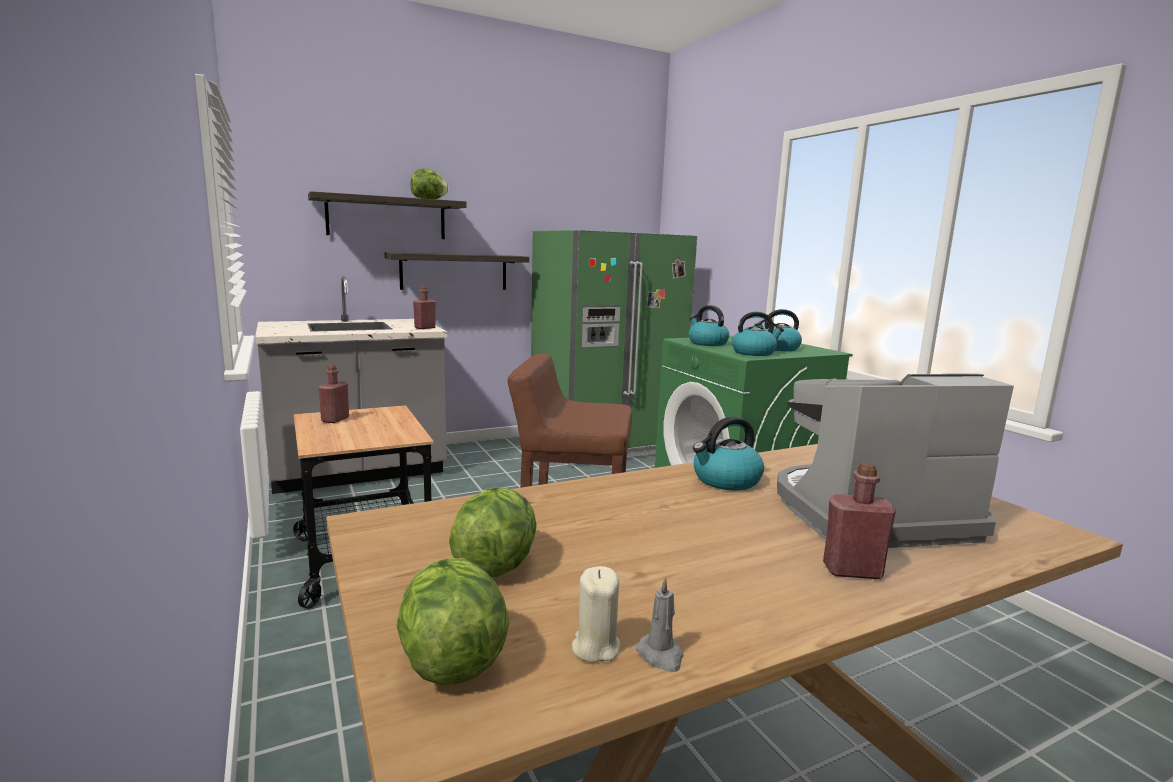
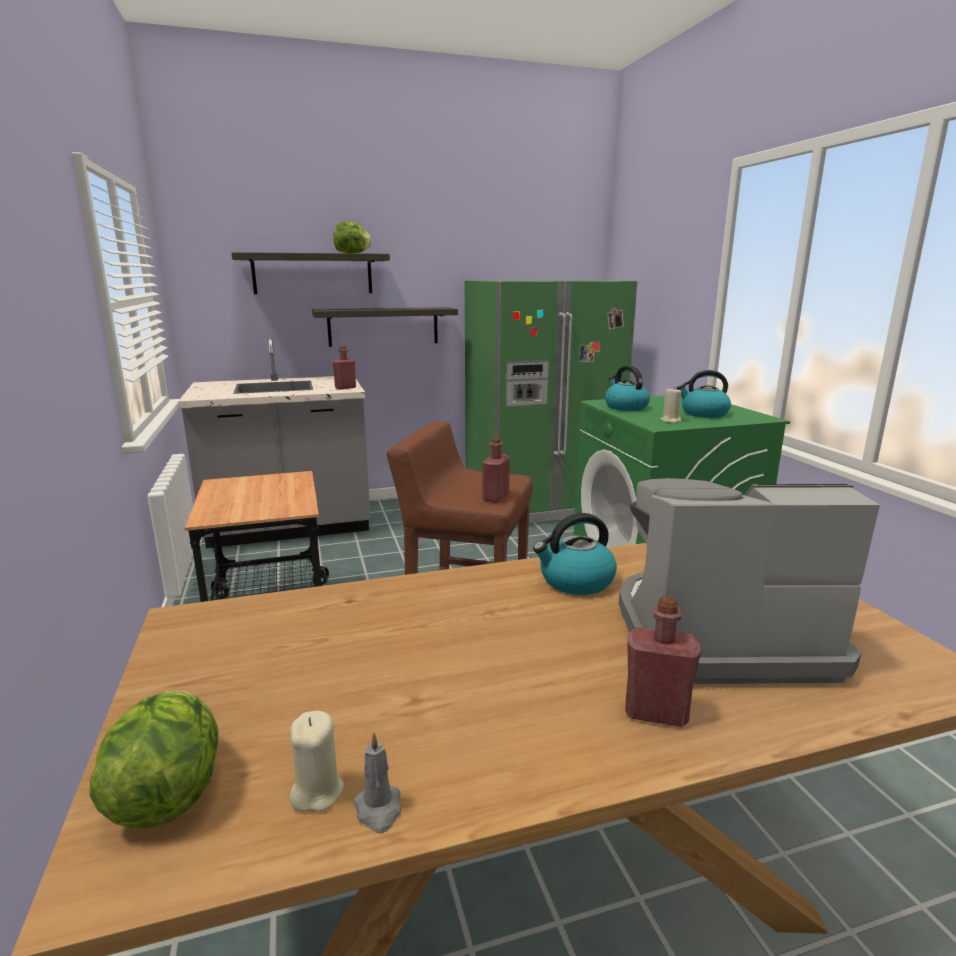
camera: 10 degrees right, 5 degrees up
red bottle [319,365,349,423] -> red bottle moved to [482,436,510,503]
lettuce [449,487,537,577] -> none
kettle [732,312,784,356] -> beige candle [661,387,681,423]

